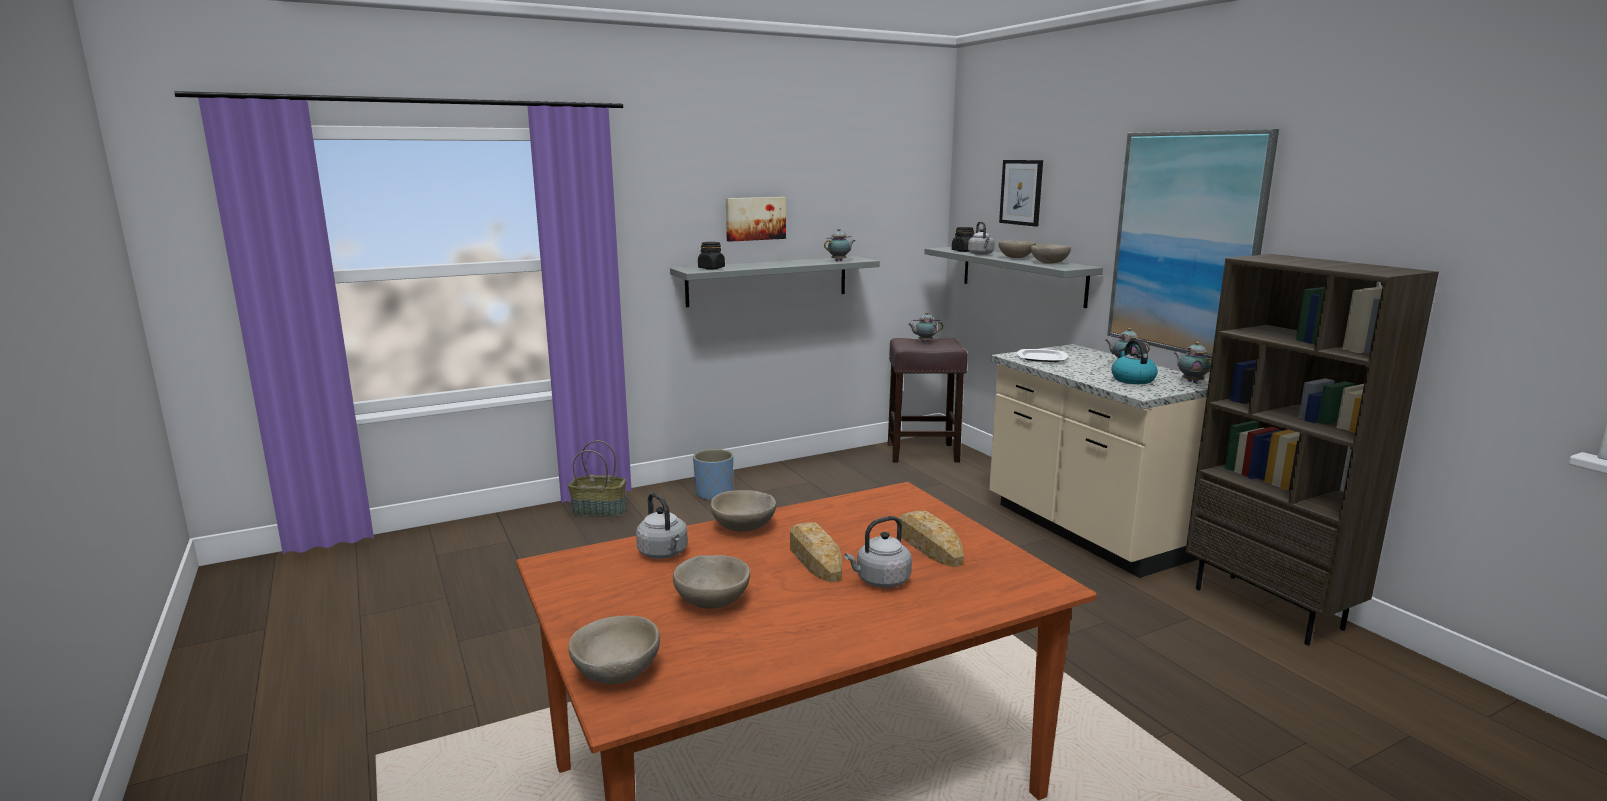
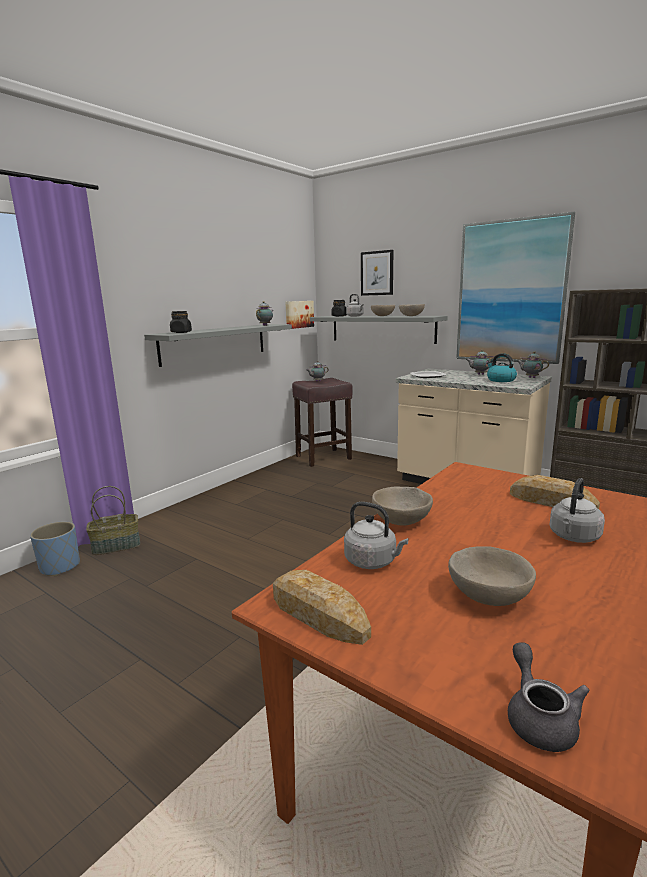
camera: 25 degrees left, 0 degrees up
beige bowl [568,616,660,684] -> grey teapot [508,643,590,752]
blue planter [693,449,733,501] -> blue planter moved to [30,522,80,576]
picture [726,197,786,242] -> picture moved to [285,301,314,329]
bread [790,522,842,583] -> bread moved to [273,570,371,645]

